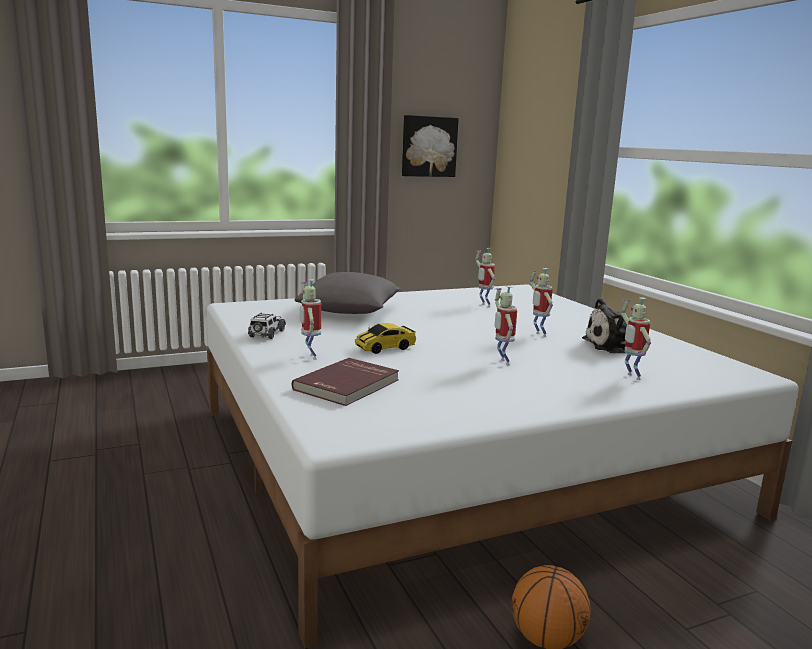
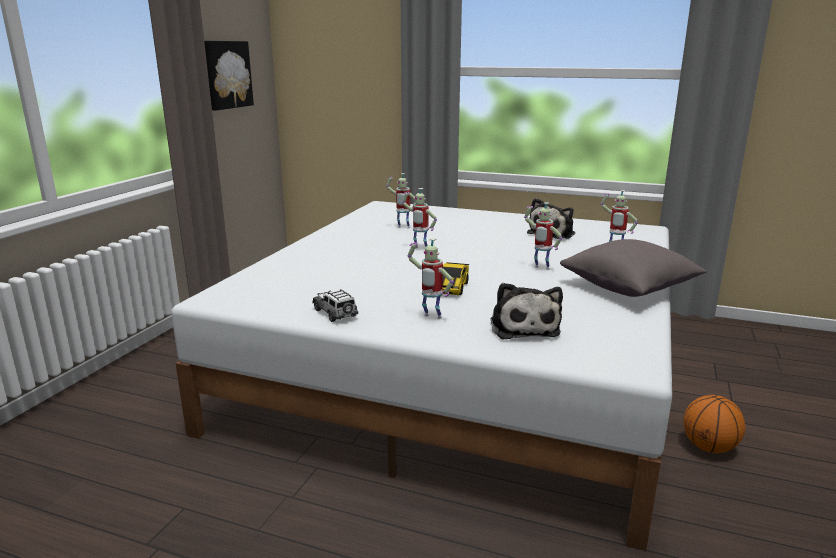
camera: 45 degrees left, 5 degrees up
red book [292,358,399,406] -> plush toy [490,283,563,339]
grey pillow [295,272,401,314] -> grey pillow moved to [560,239,707,297]
toy robot [530,268,553,337] -> toy robot moved to [402,188,437,248]

